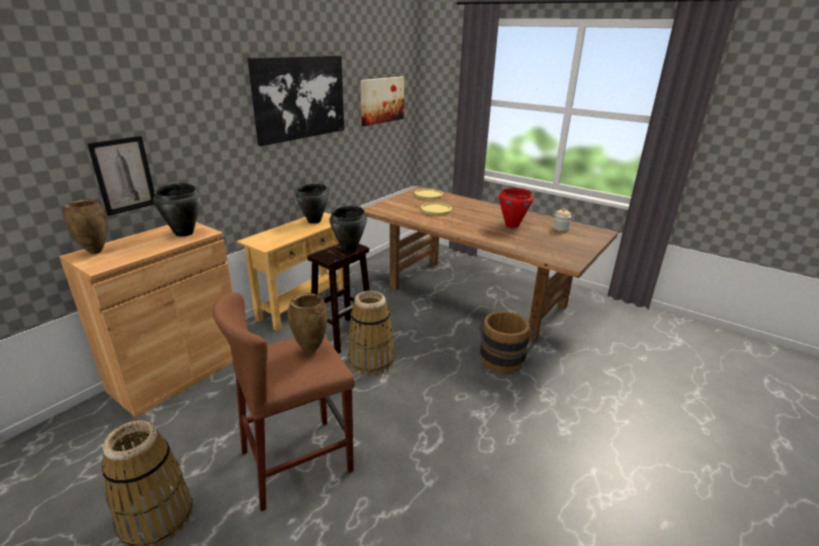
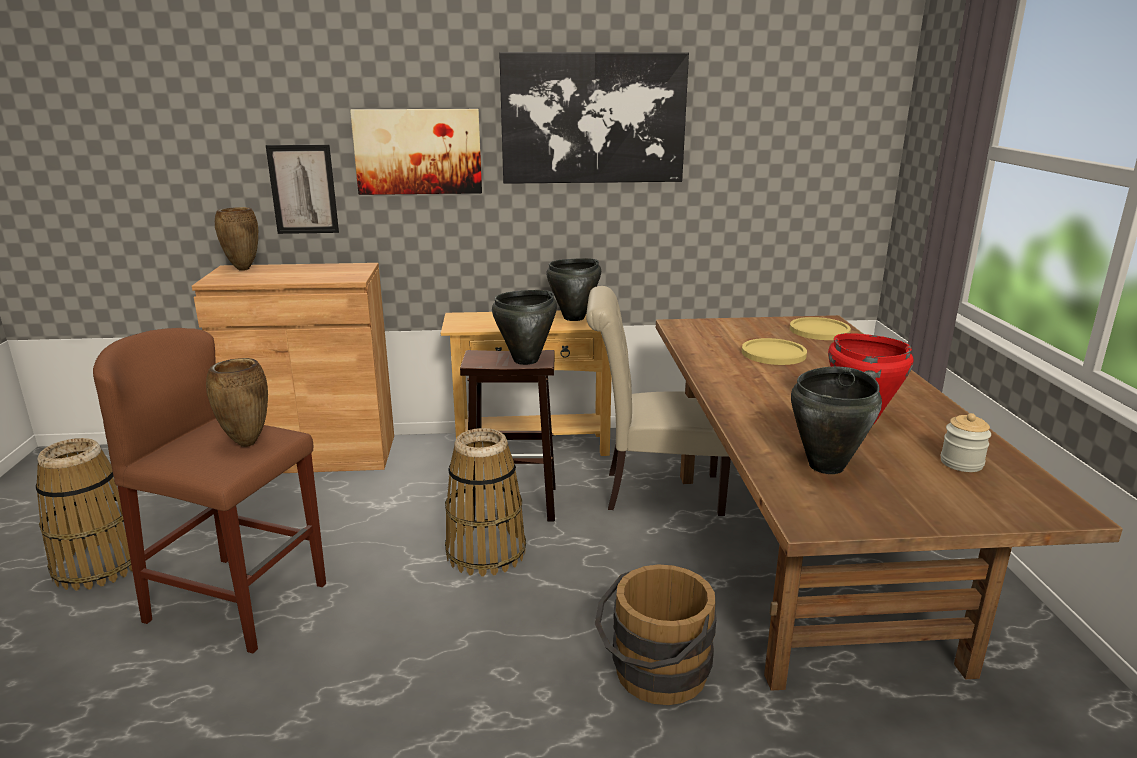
camera: 50 degrees right, 5 degrees down
black cooking pot [153,183,200,237] -> black cooking pot moved to [791,367,882,474]
picture [360,77,404,126] -> picture moved to [350,109,482,195]
none -> beige chair [586,286,731,516]

